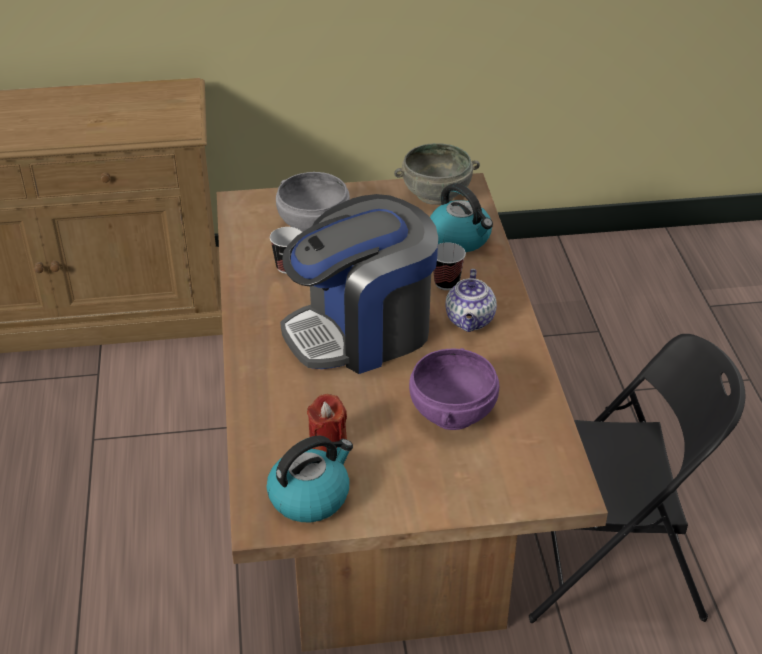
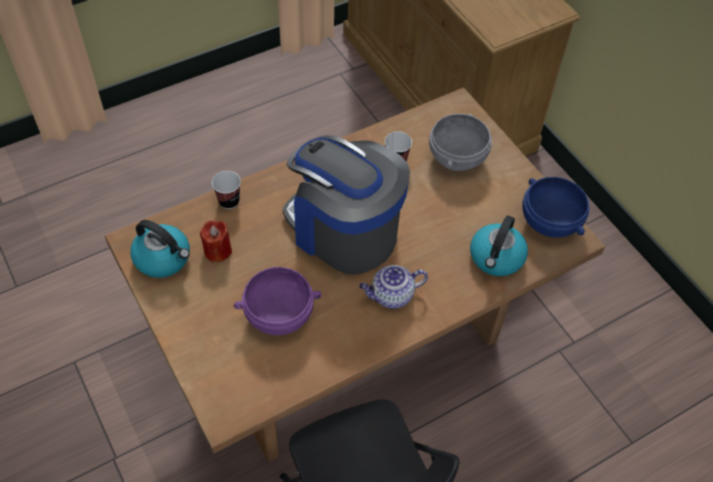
camera: 65 degrees right, 15 degrees up
grey bowl [394,143,480,205] -> blue bowl [522,177,589,238]
cup [433,243,466,290] -> cup moved to [212,171,241,209]

